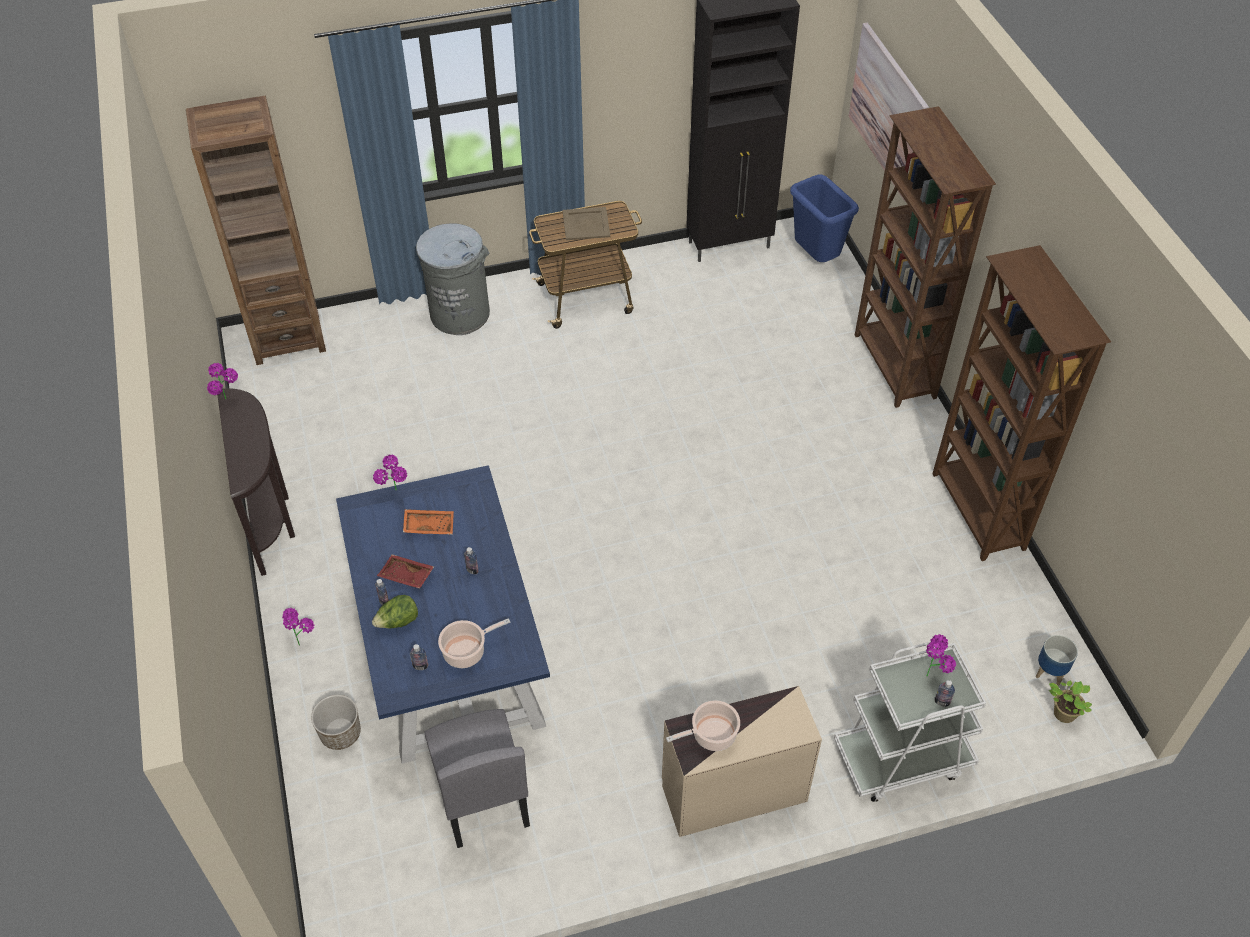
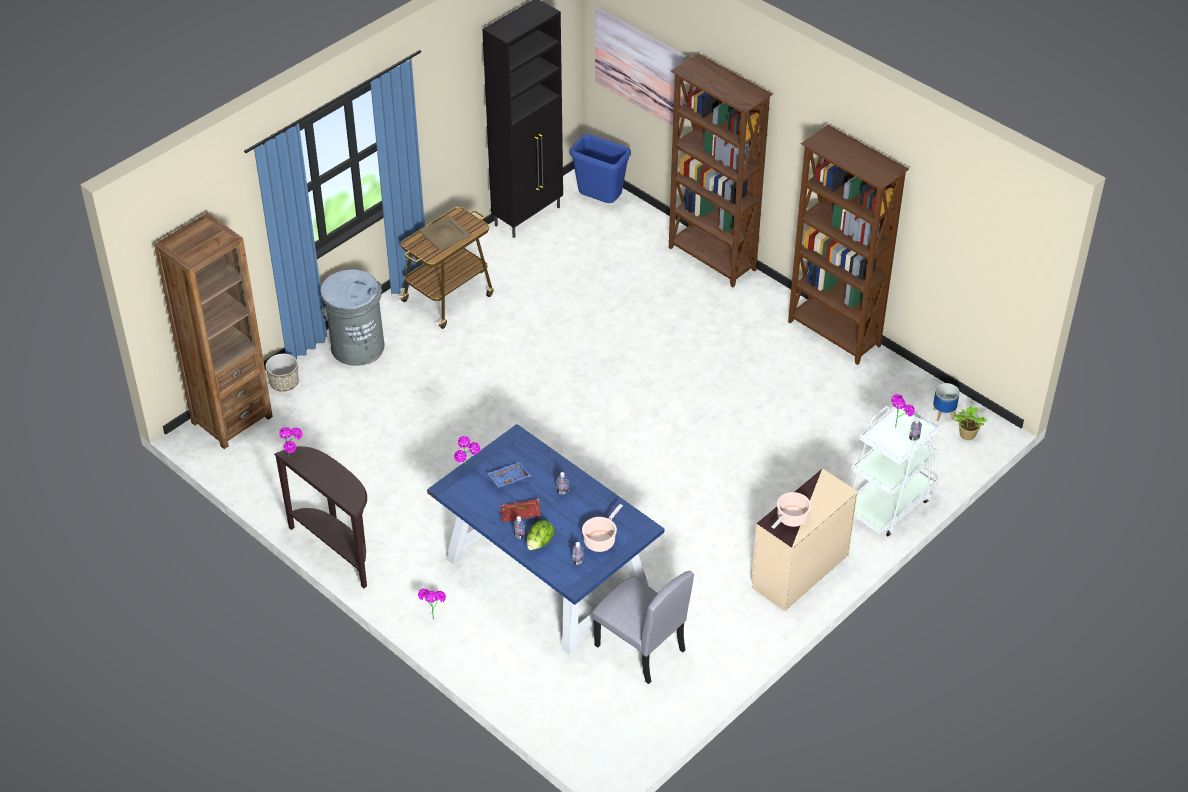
camera: 30 degrees left, 5 degrees down
planter [311,695,361,750] -> planter moved to [266,354,299,392]
orange tray [403,509,454,535] -> blue tray [487,461,531,488]

